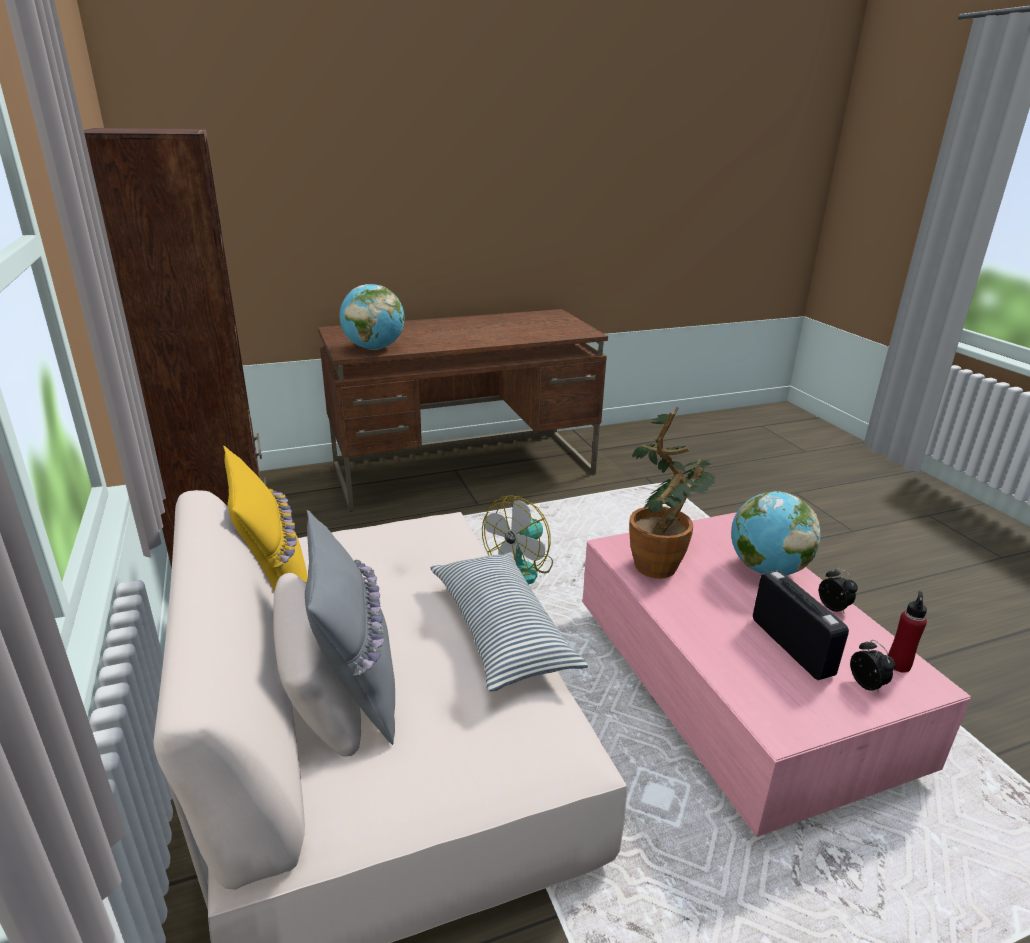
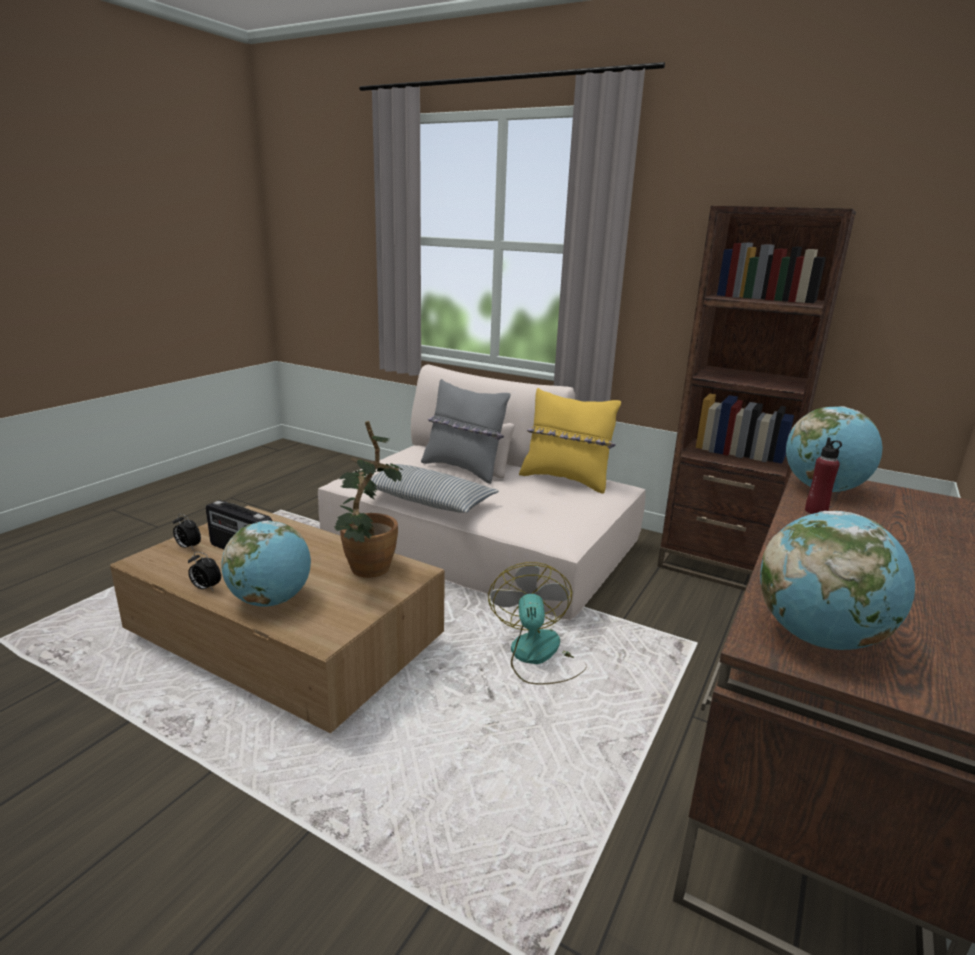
camera: 140 degrees right, 5 degrees down
pink coffee table [582,512,971,837] -> brown coffee table [110,506,445,734]
red bottle [888,591,927,673] -> red bottle moved to [805,437,842,514]
none -> globe [760,511,915,650]

